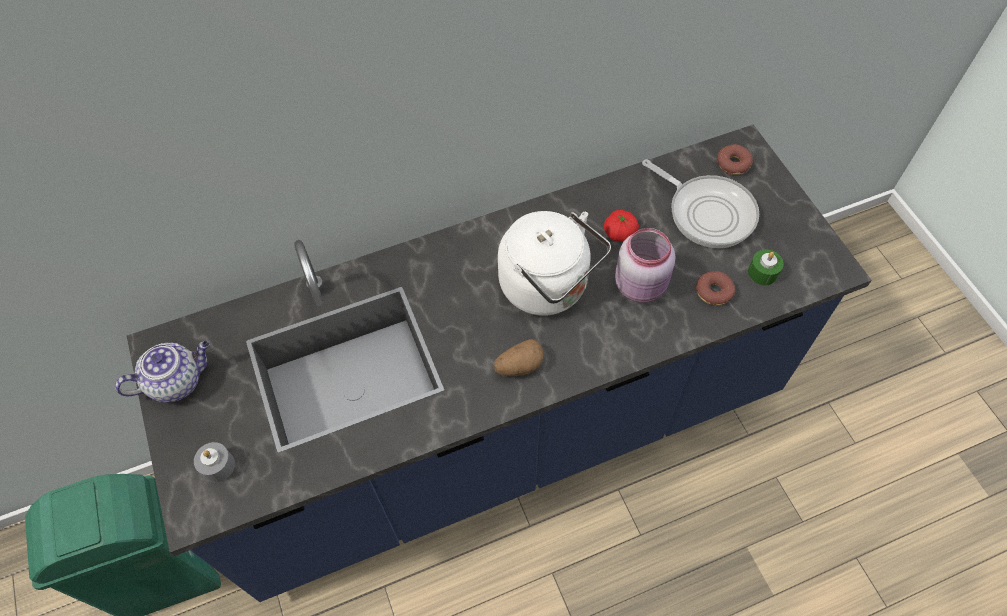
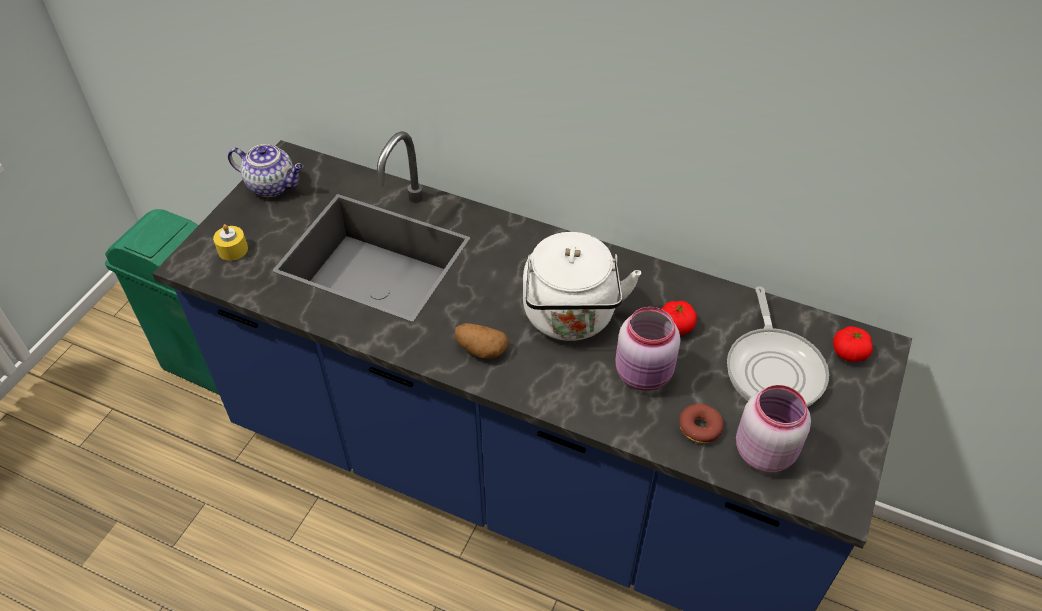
camera: 45 degrees right, 10 degrees down
grey candle [194,442,235,482] -> yellow candle [213,224,248,261]
donut [717,144,753,175] -> tomato [833,327,873,362]
green candle [748,250,784,285] -> pink jar [736,385,811,473]

